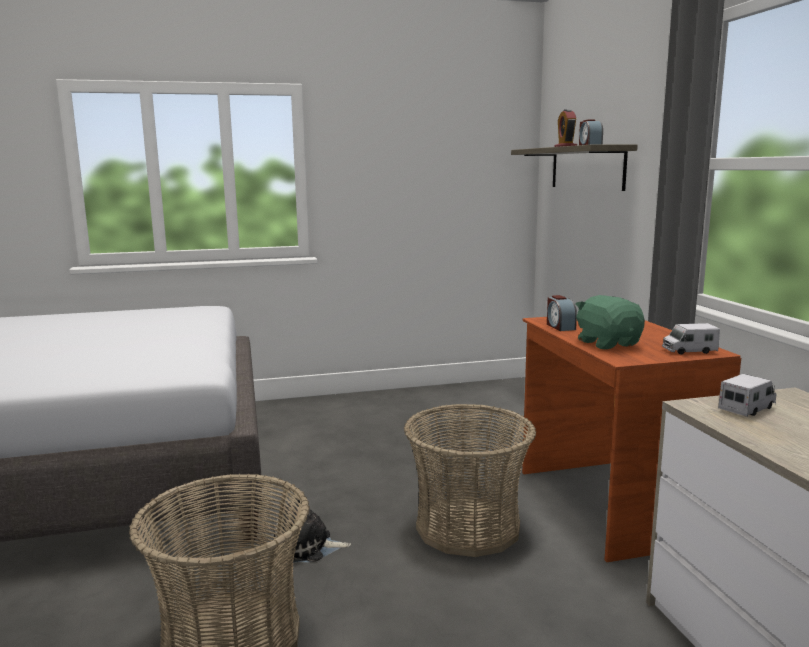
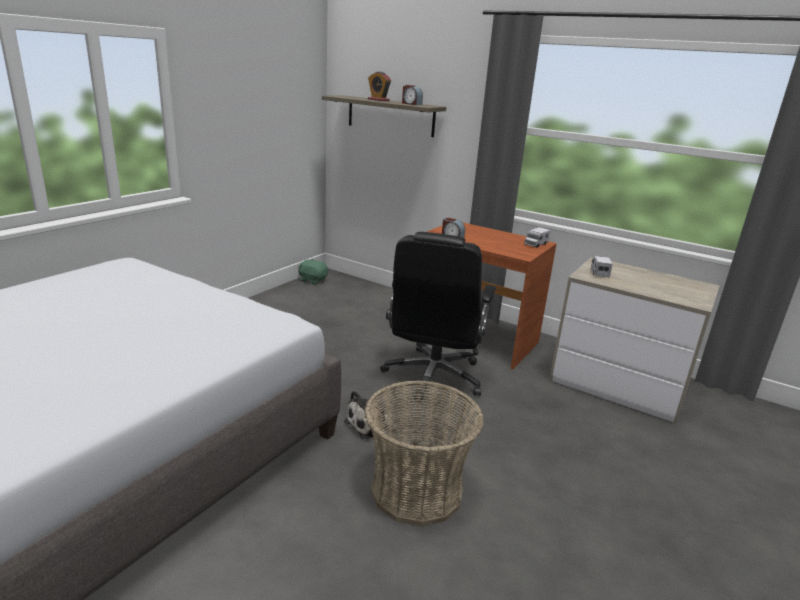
camera: 45 degrees left, 10 degrees up
basket [404,404,536,557] -> black office chair [380,232,496,402]
green plush toy [575,295,645,349] -> green plush toy moved to [298,259,328,285]

